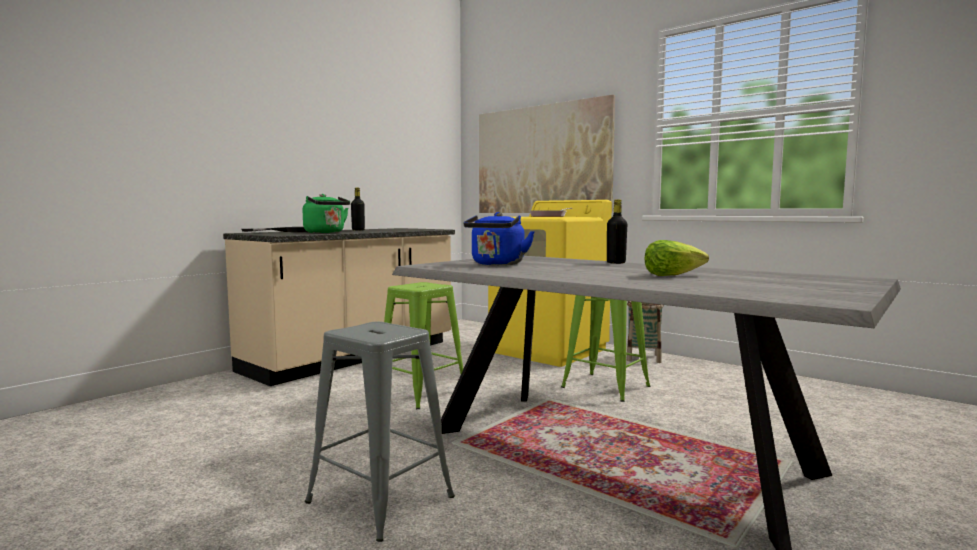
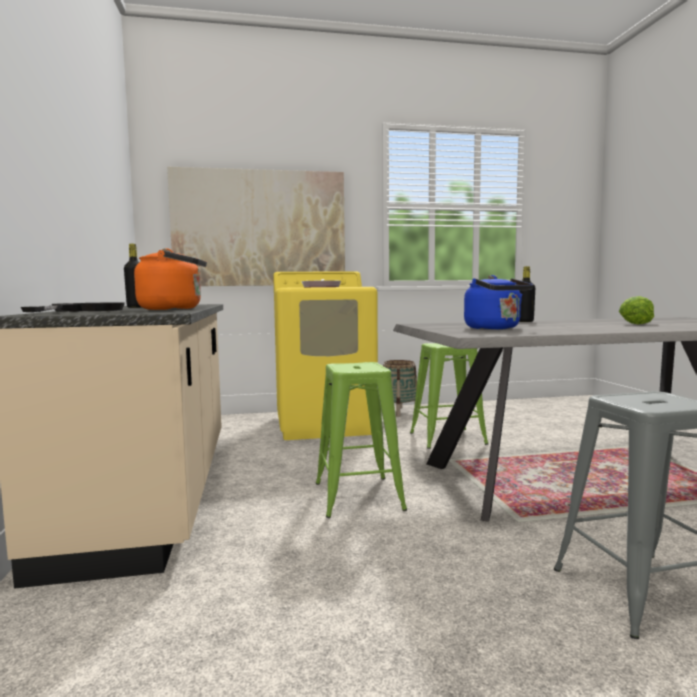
camera: 50 degrees left, 0 degrees up
green kettle [303,194,350,233] -> orange kettle [134,248,207,310]

